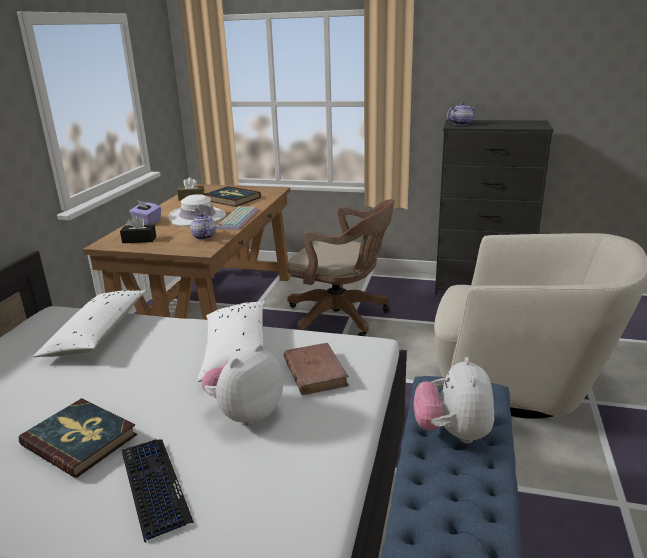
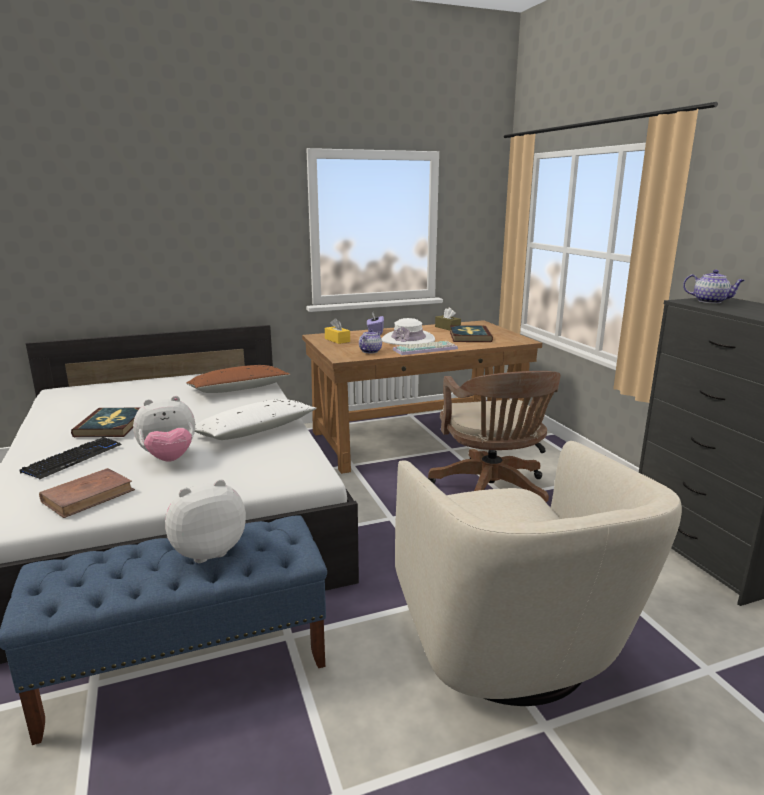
camera: 55 degrees right, 5 degrees down
white pillow [33,290,146,357] -> brown pillow [186,365,291,393]
black tissue box [120,216,156,243] -> yellow tissue box [325,318,350,344]
plush toy [201,344,283,426] -> plush toy turned 150 degrees clockwise [133,396,195,461]
brown book [284,343,349,395] -> brown book moved to [39,468,135,518]

